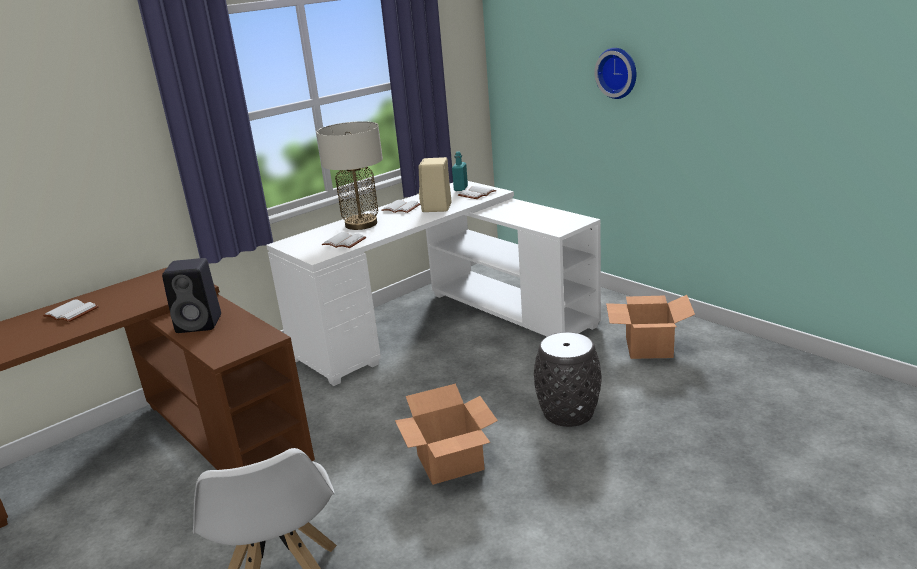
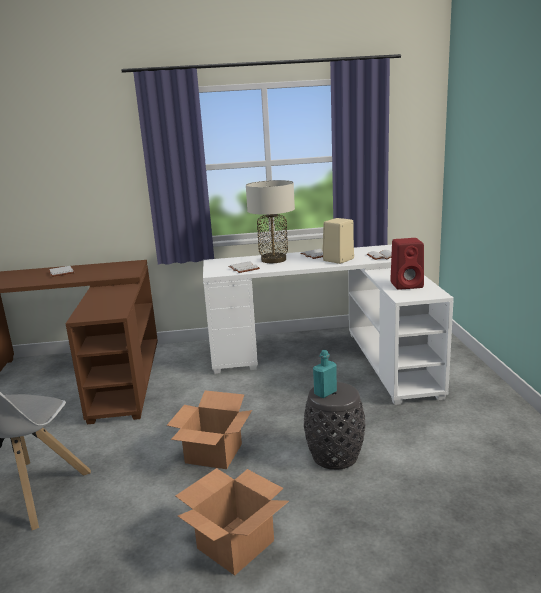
camera: 35 degrees right, 5 degrees down
black speaker [162,258,221,333] -> none
turquoise bottle [452,151,468,191] -> turquoise bottle moved to [313,350,337,398]
wall clock [595,48,636,99] -> none
cardboard box [606,295,695,359] -> cardboard box moved to [176,468,289,576]
none -> red speaker [390,238,424,290]

